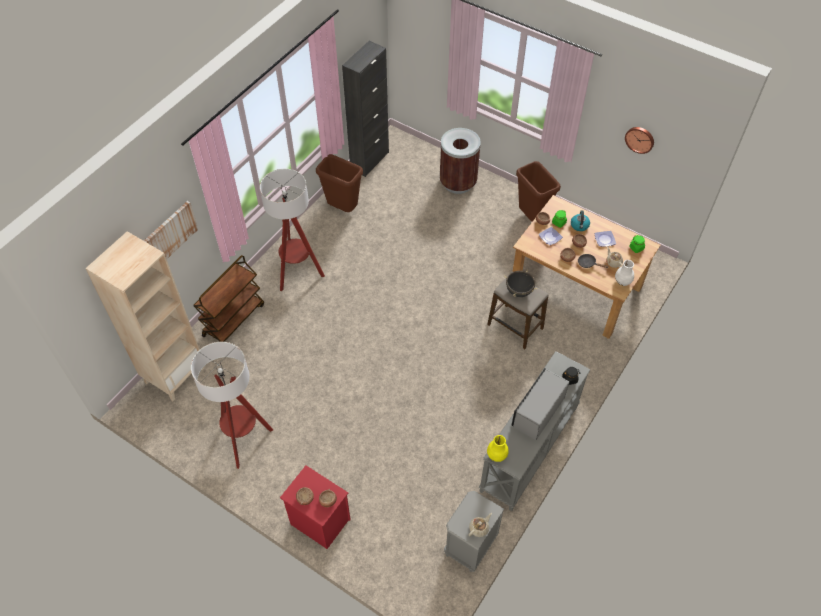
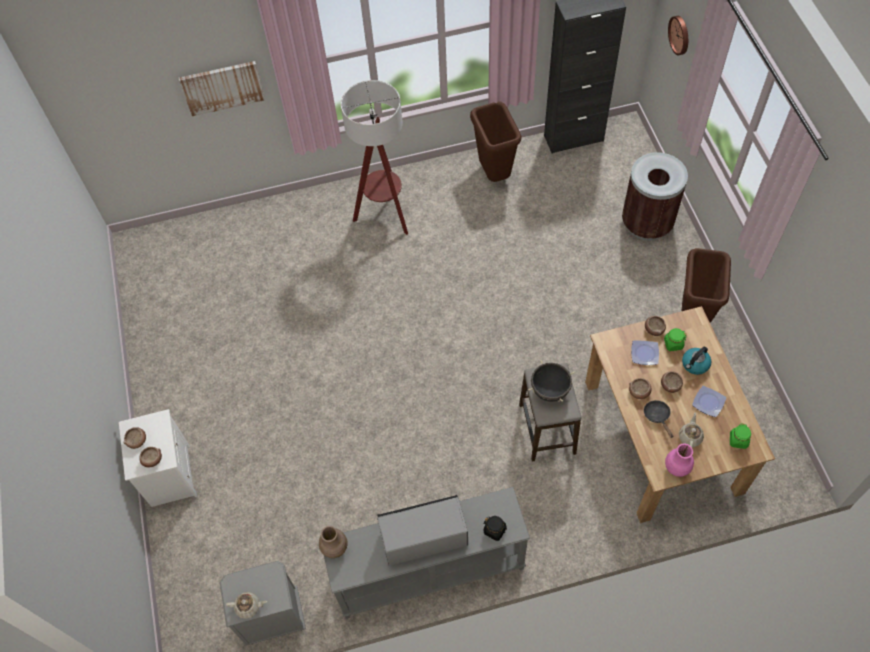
camera: 45 degrees right, 5 degrees up
beige bookcase [85,231,204,401] -> none
floor lamp [191,342,273,469] -> none
brown cart [193,255,264,342] -> none
red nightstand [280,466,351,549] -> white nightstand [119,409,197,507]
yellow vase [487,435,509,462] -> brown vase [319,526,348,558]
white vase [615,260,634,286] -> pink vase [665,444,694,477]
wall clock [625,127,654,154] -> wall clock moved to [668,16,688,55]

